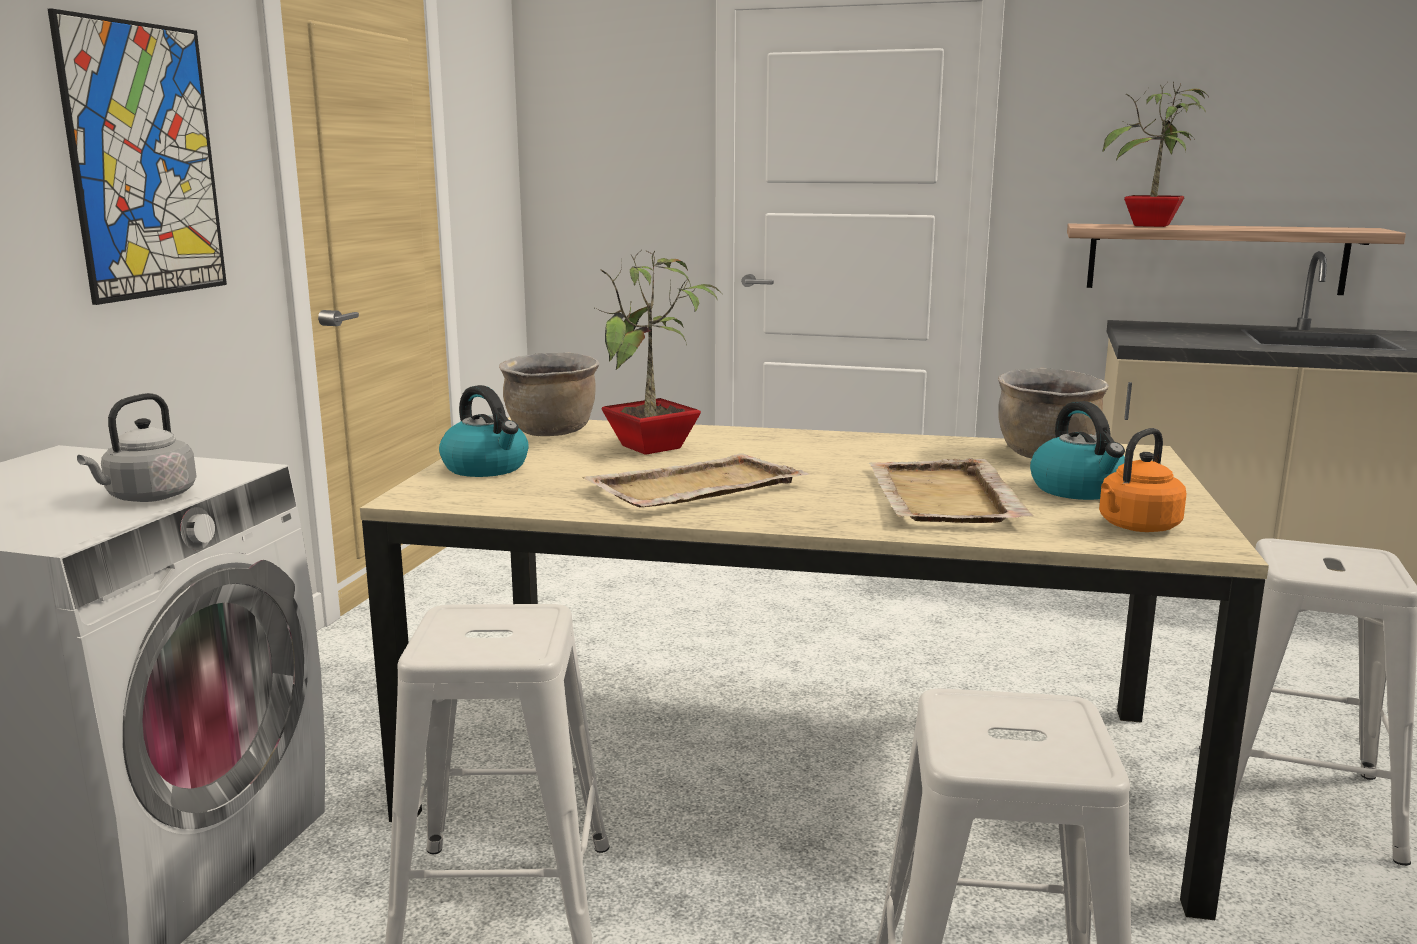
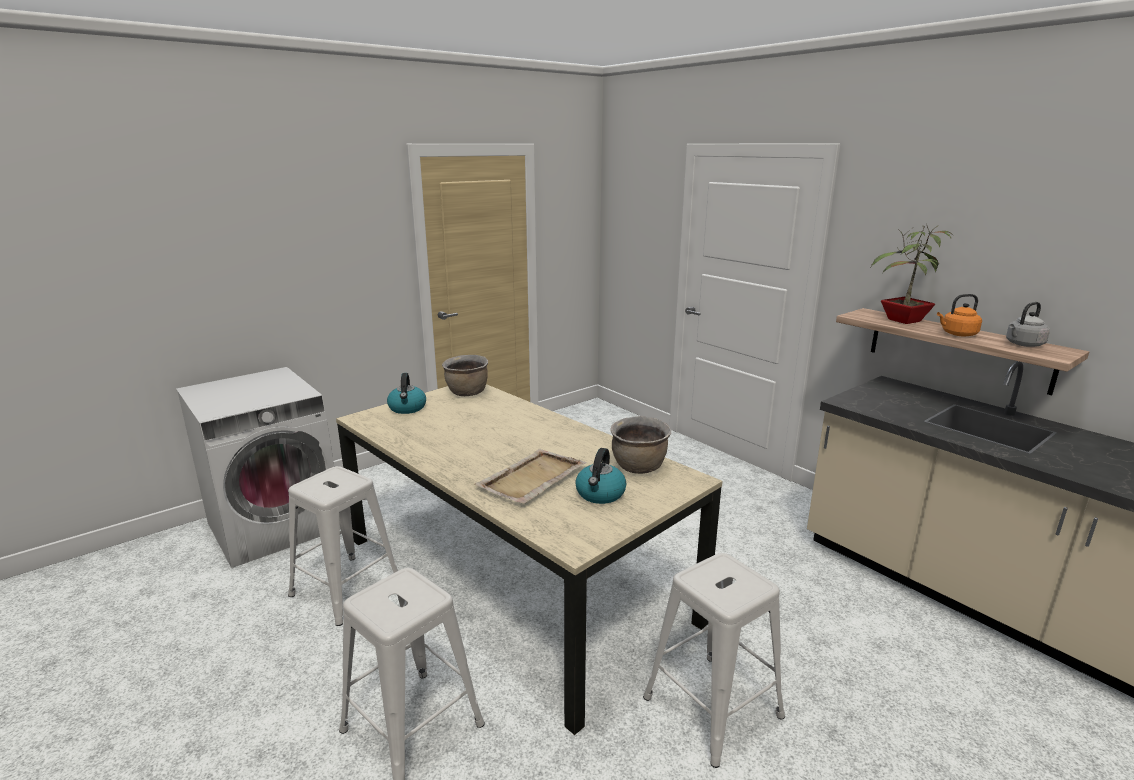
camera: 35 degrees right, 5 degrees up
picture [48,9,227,305] -> none
grey kettle [77,393,197,502] -> grey kettle moved to [1006,302,1050,347]
beige tray [582,453,809,507] -> none
potted plant [595,250,723,455] -> none
orange kettle [1099,428,1186,532] -> orange kettle moved to [937,294,982,336]

